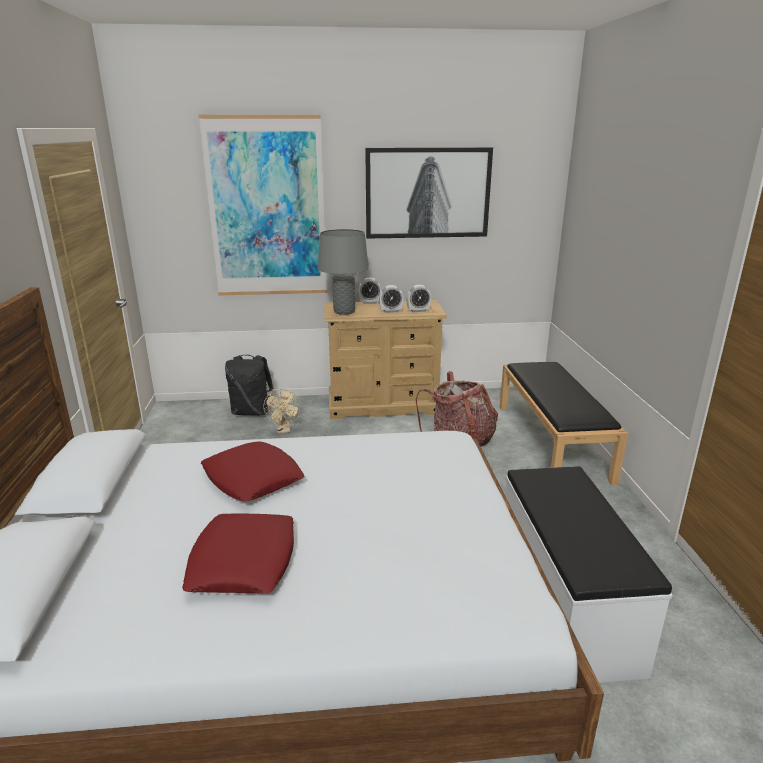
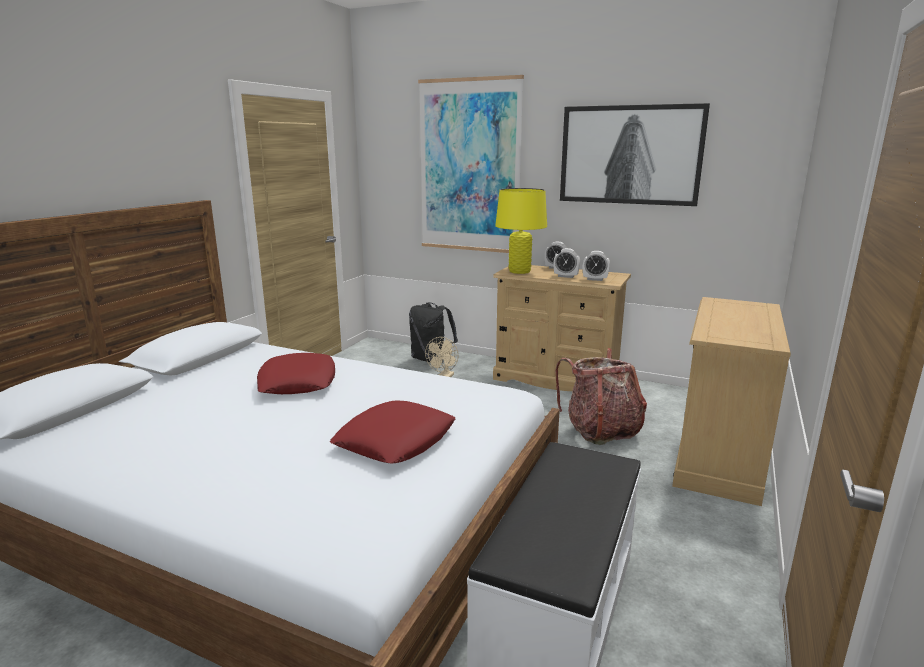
camera: 30 degrees right, 5 degrees down
red pillow [182,514,294,593] -> red pillow moved to [330,400,455,463]
grey table lamp [318,229,369,315] -> yellow table lamp [495,188,547,274]
black bench [500,362,628,485] -> beige dresser [672,297,791,506]

